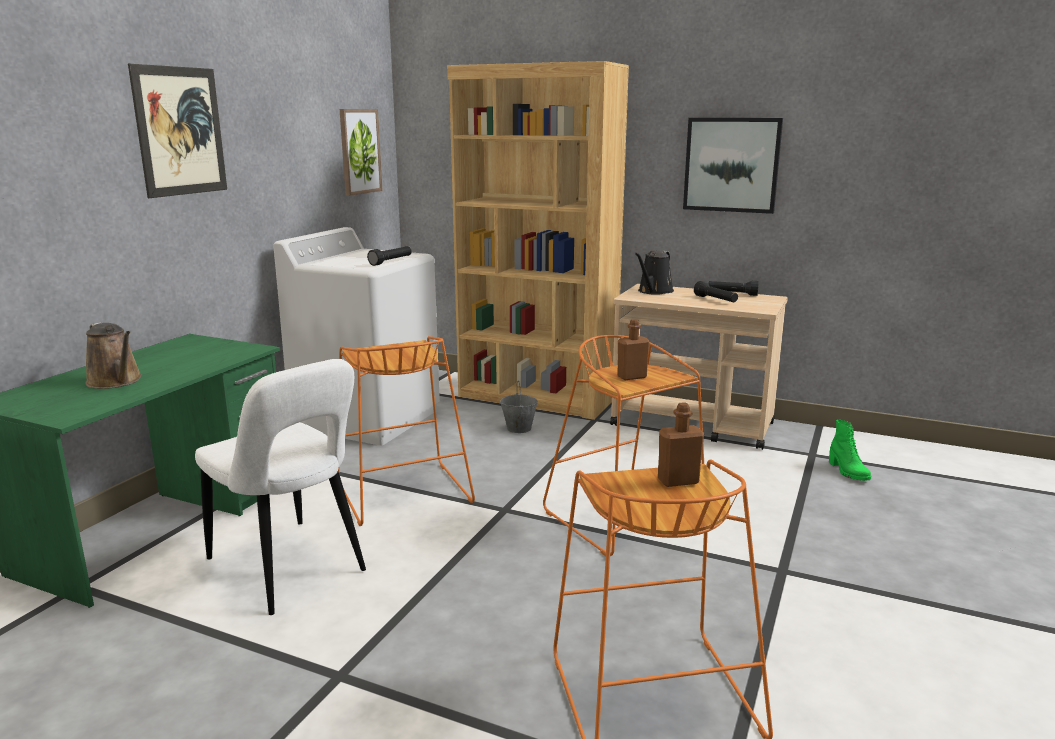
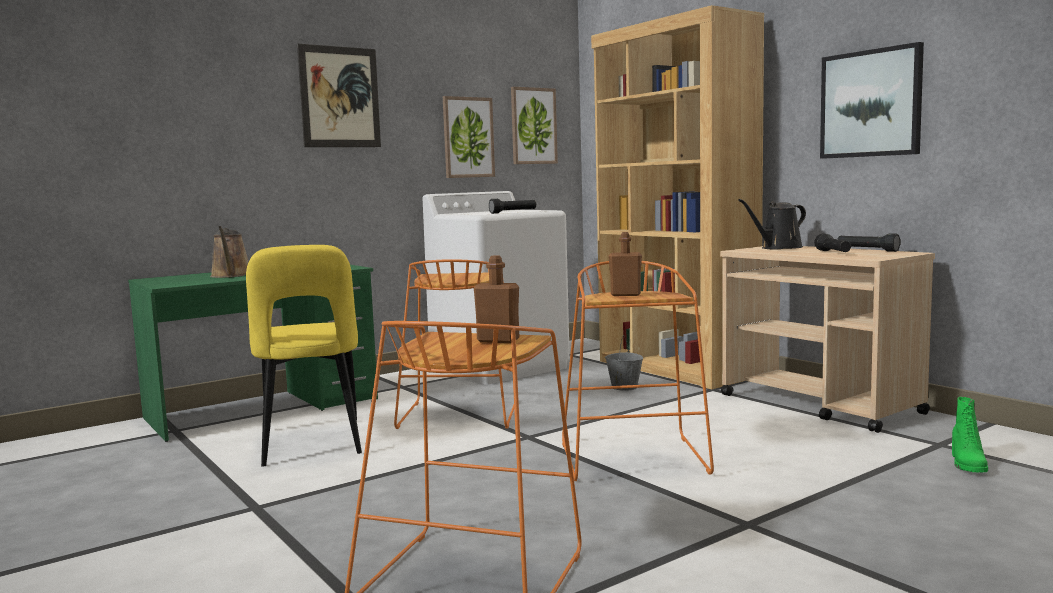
camera: 30 degrees right, 10 degrees down
white chair [195,359,366,615] -> yellow chair [246,245,362,467]
none -> picture [443,96,495,178]

